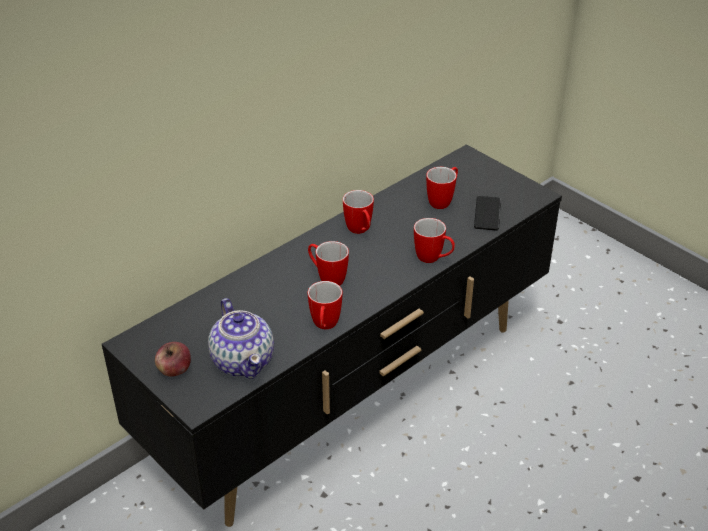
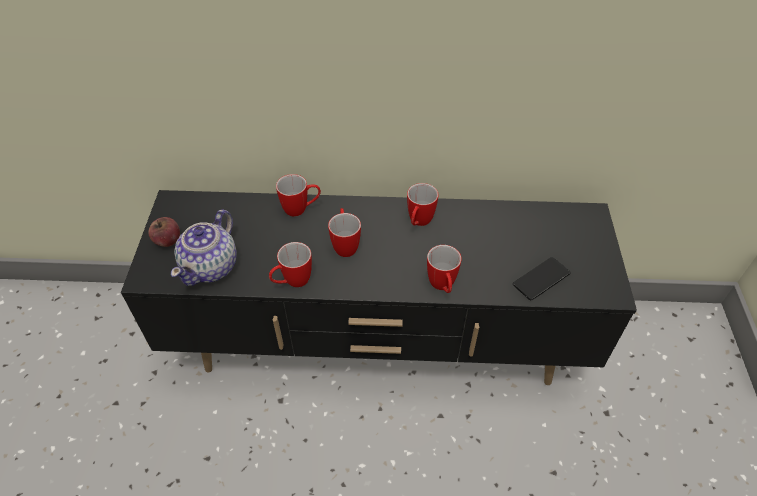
camera: 45 degrees right, 10 degrees up
mug [426,167,458,209] -> mug moved to [276,174,321,217]

